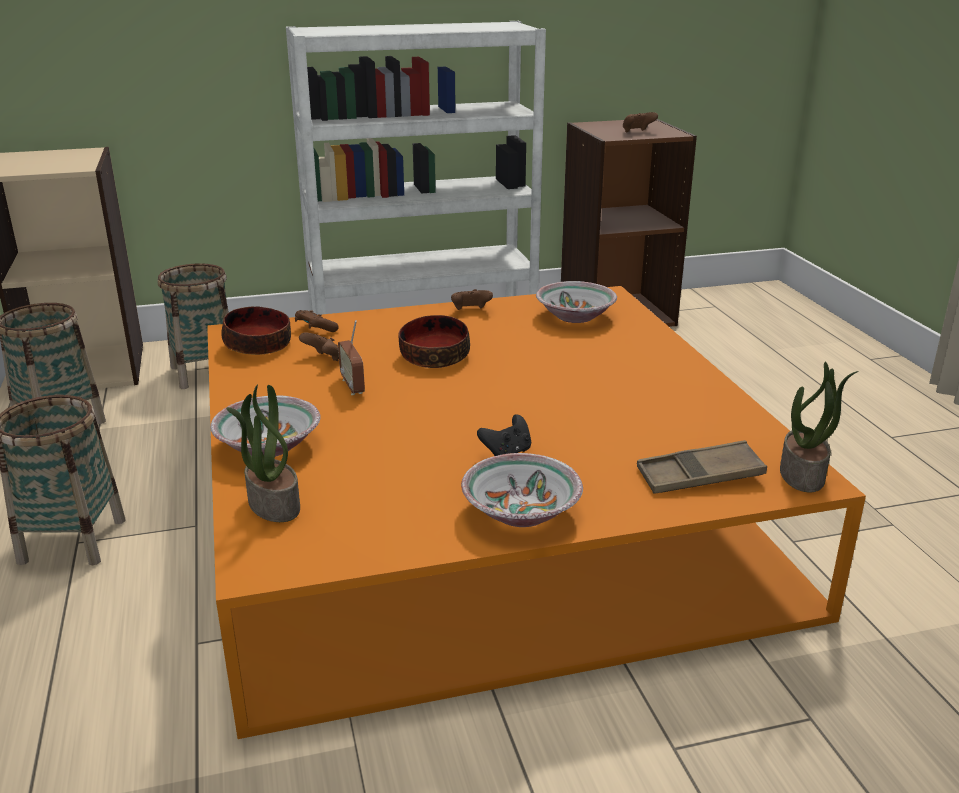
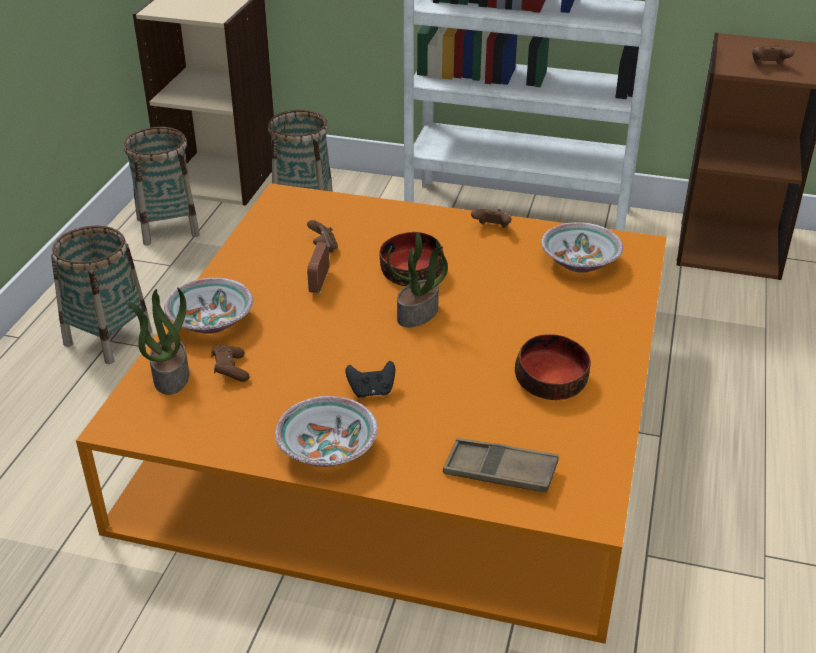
camera: 30 degrees right, 10 degrees up
bowl [221,306,291,355] -> bowl moved to [515,334,591,400]
brown game controller [295,310,339,332] -> brown game controller moved to [211,345,250,382]
potted plant [780,362,858,492] -> potted plant moved to [387,233,448,327]

